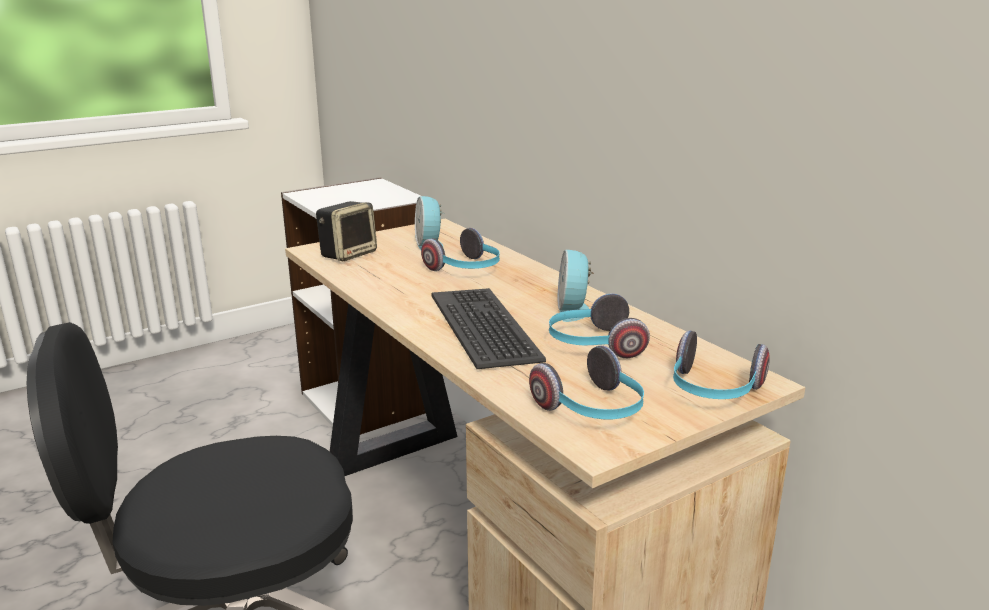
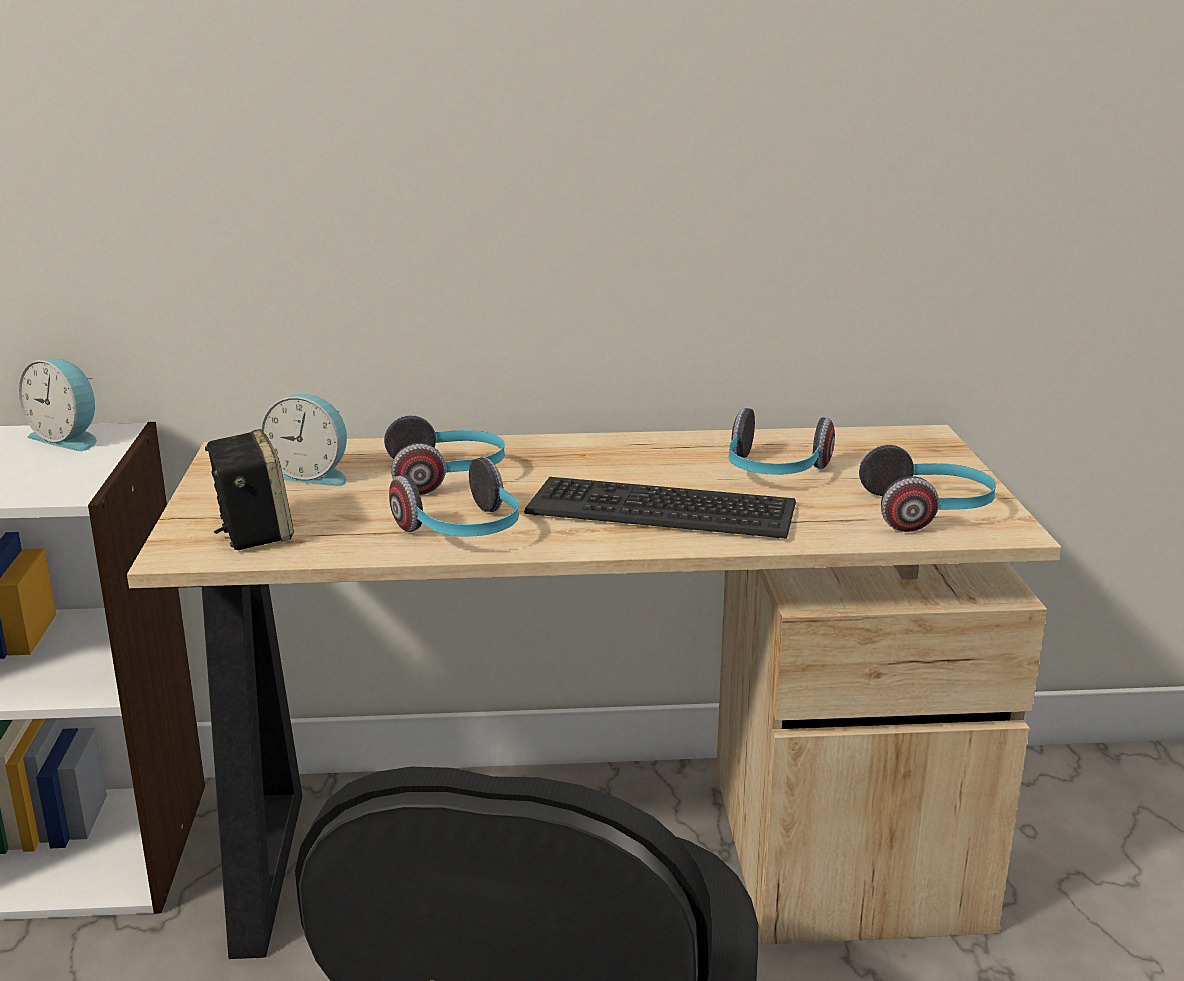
camera: 60 degrees left, 0 degrees up
alarm clock [558,250,594,322] -> alarm clock moved to [19,358,97,451]
headphones [673,331,770,399] -> headphones moved to [389,457,519,536]

